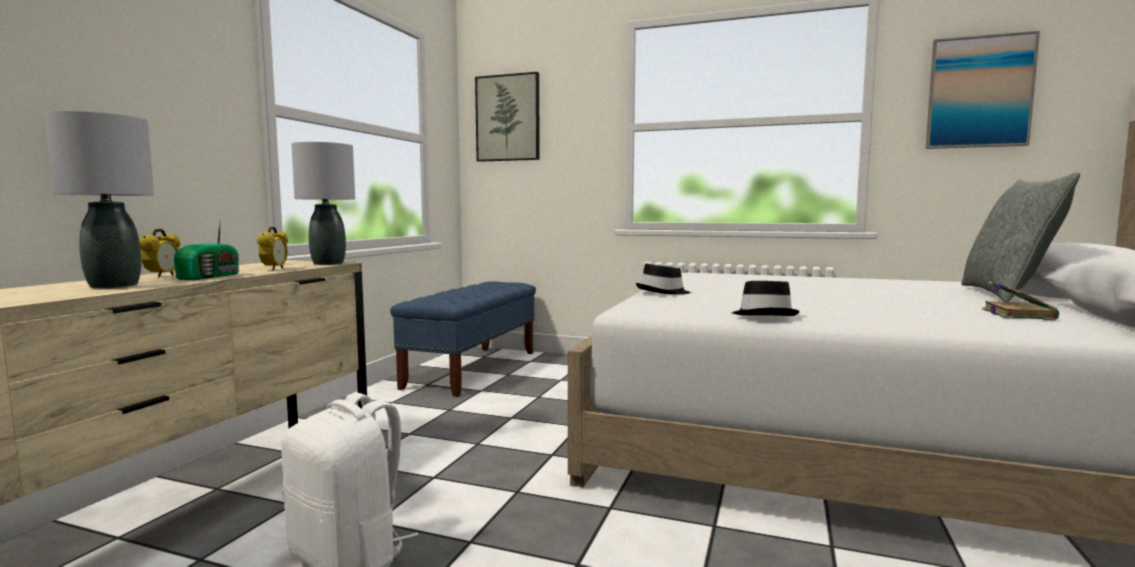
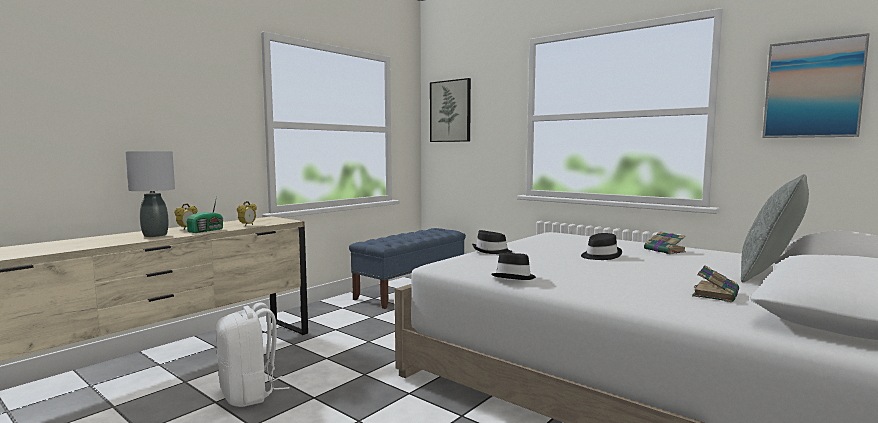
camera: 20 degrees right, 0 degrees up
grey table lamp [291,142,355,265] -> none
none -> black hat [581,233,622,260]
none -> book [644,231,686,254]

